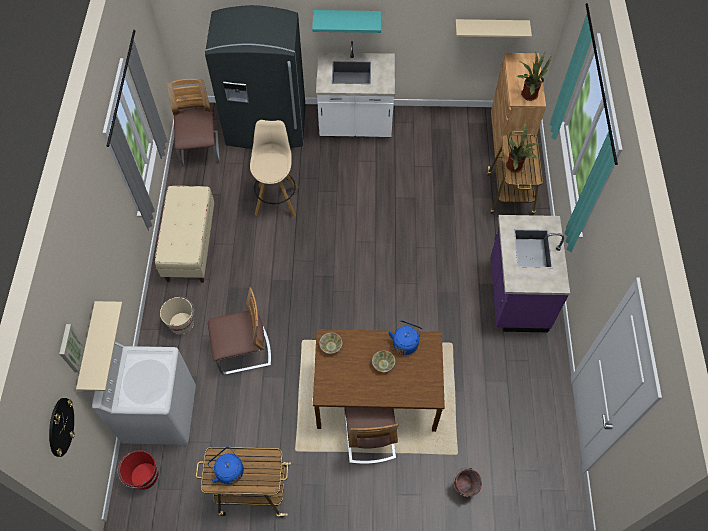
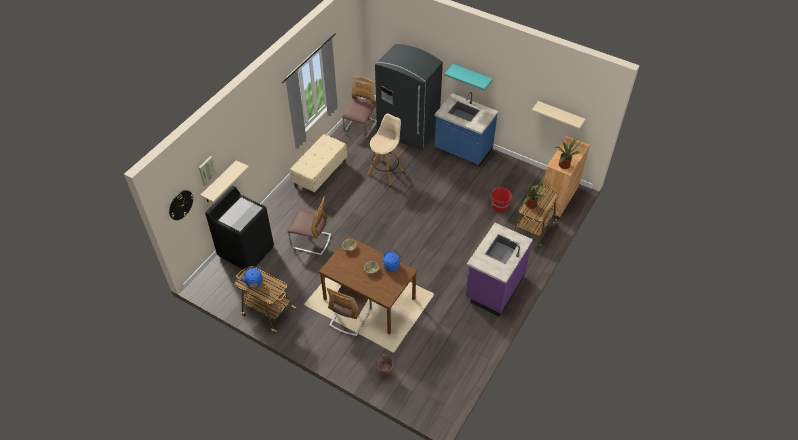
camera: 30 degrees right, 10 degrees down
white washing machine [92,342,196,445] -> black washing machine [205,186,274,270]
red bucket [118,450,159,490] -> red bucket moved to [490,187,512,212]
beige bucket [160,297,194,334] -> none
white counter [316,41,395,137] -> blue counter [435,92,498,166]

